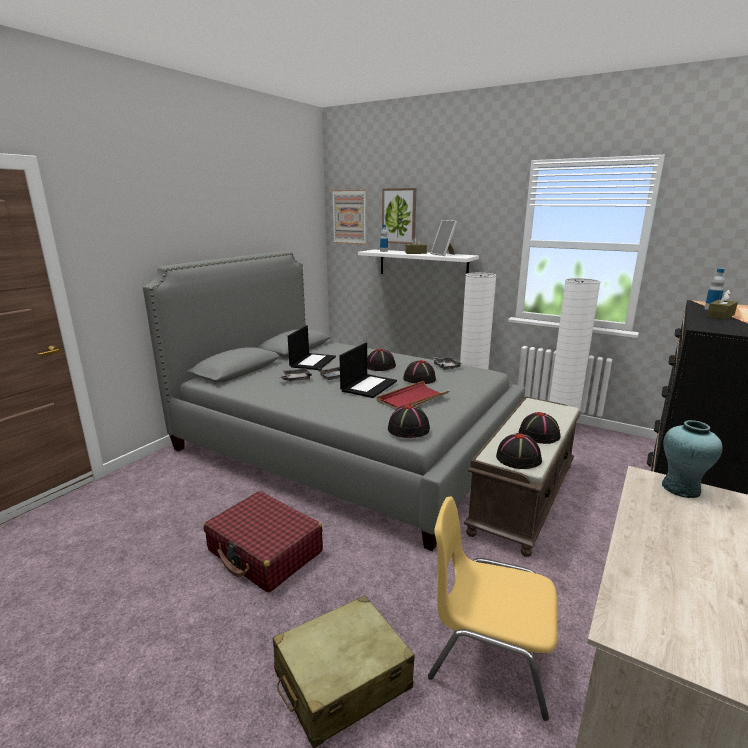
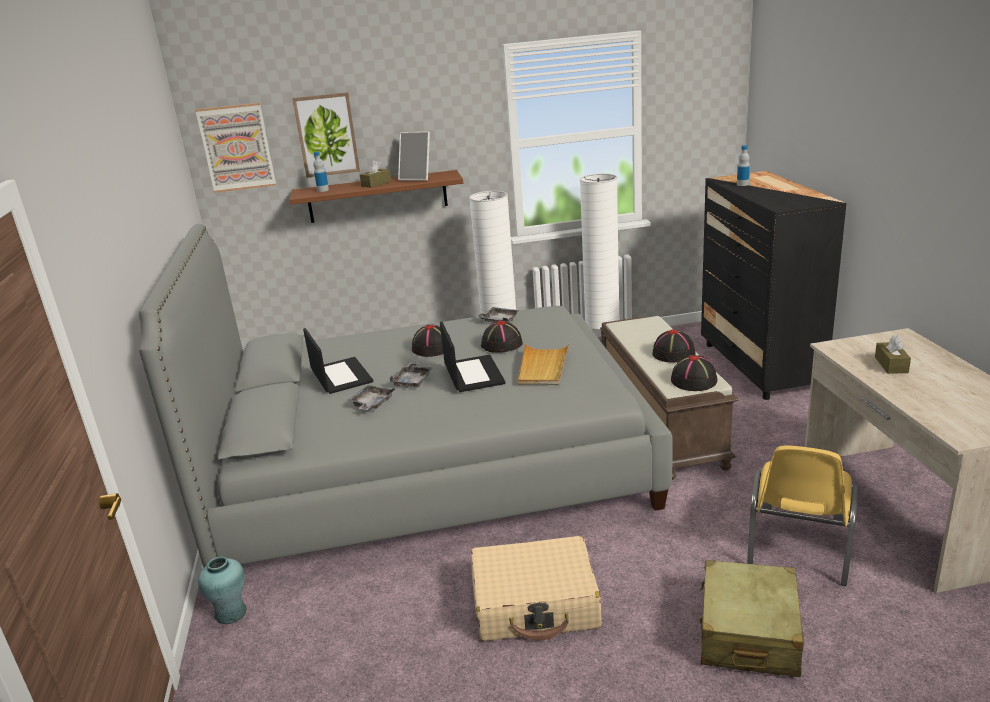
camera: 40 degrees left, 5 degrees up
red suitcase [204,491,323,593] -> beige suitcase [471,536,601,641]
white shelf [358,249,479,274] -> brown shelf [290,170,463,223]
red tray [377,381,449,410] -> beige tray [518,343,569,385]
black hat [388,405,430,438] -> none
yellow chair [428,497,558,721] -> yellow chair turned 45 degrees counterclockwise [747,445,859,586]
turquoise vase [662,420,723,498] -> turquoise vase moved to [198,556,247,625]
brown tissue box [707,290,738,320] -> brown tissue box moved to [875,335,911,374]

